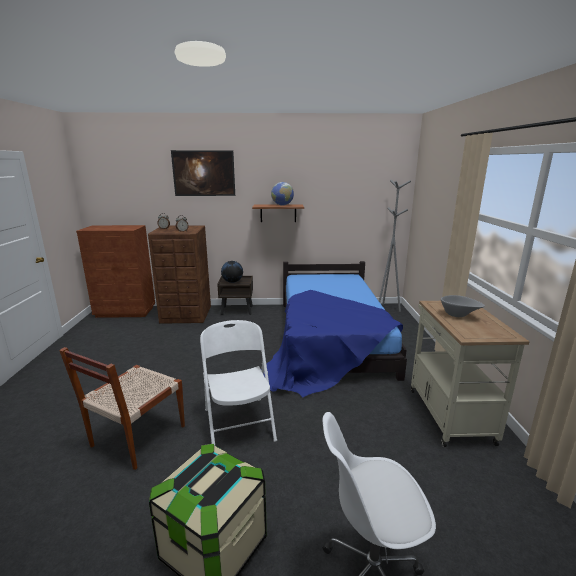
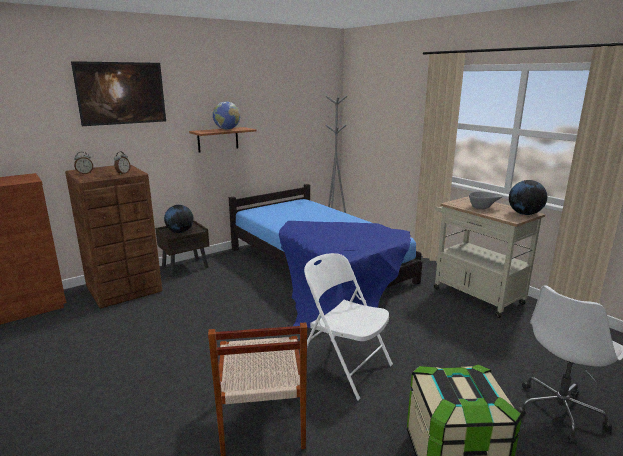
camera: 35 degrees left, 0 degrees up
none -> globe [509,180,547,215]

